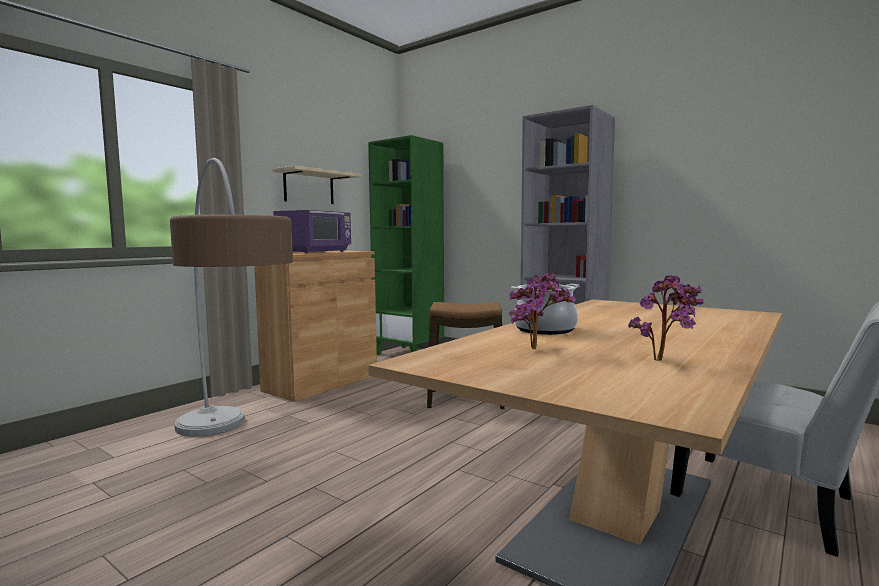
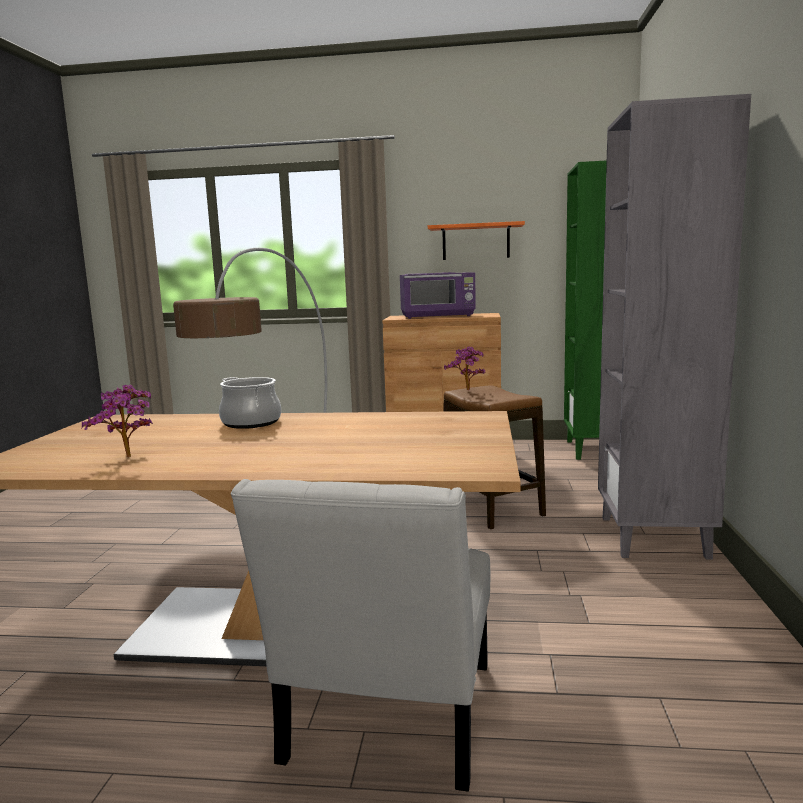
camera: 60 degrees right, 5 degrees up
beige shelf [273,166,362,204] -> orange shelf [428,221,525,260]
potted plant [509,273,575,350] -> potted plant moved to [444,347,485,390]

